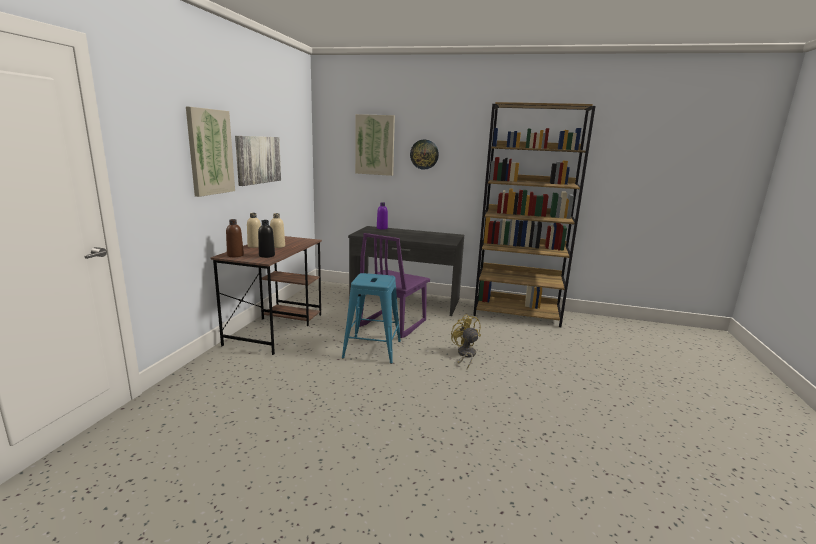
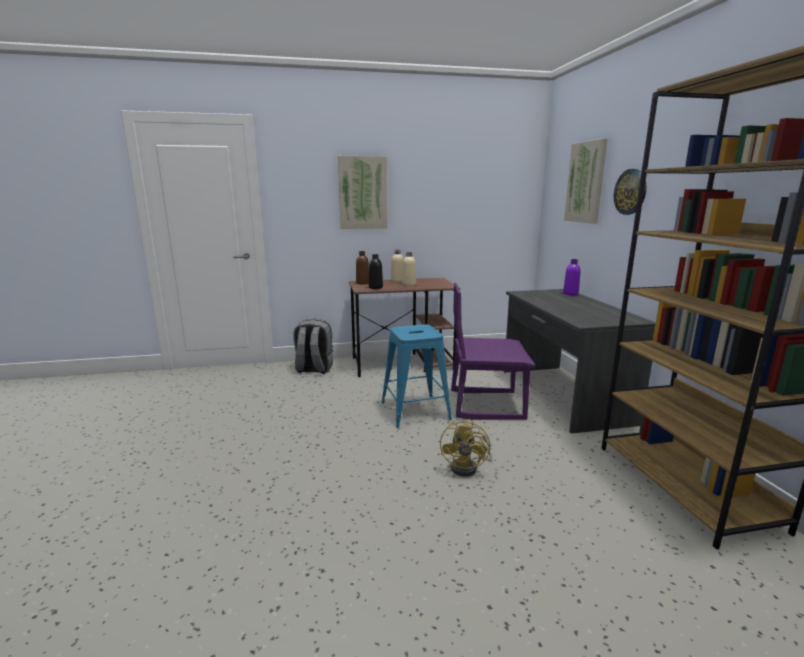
camera: 65 degrees right, 0 degrees up
picture [235,136,281,186] -> none
yellow fan [451,314,481,369] -> yellow fan turned 150 degrees clockwise [440,419,492,477]
none -> grey backpack [293,318,333,374]

